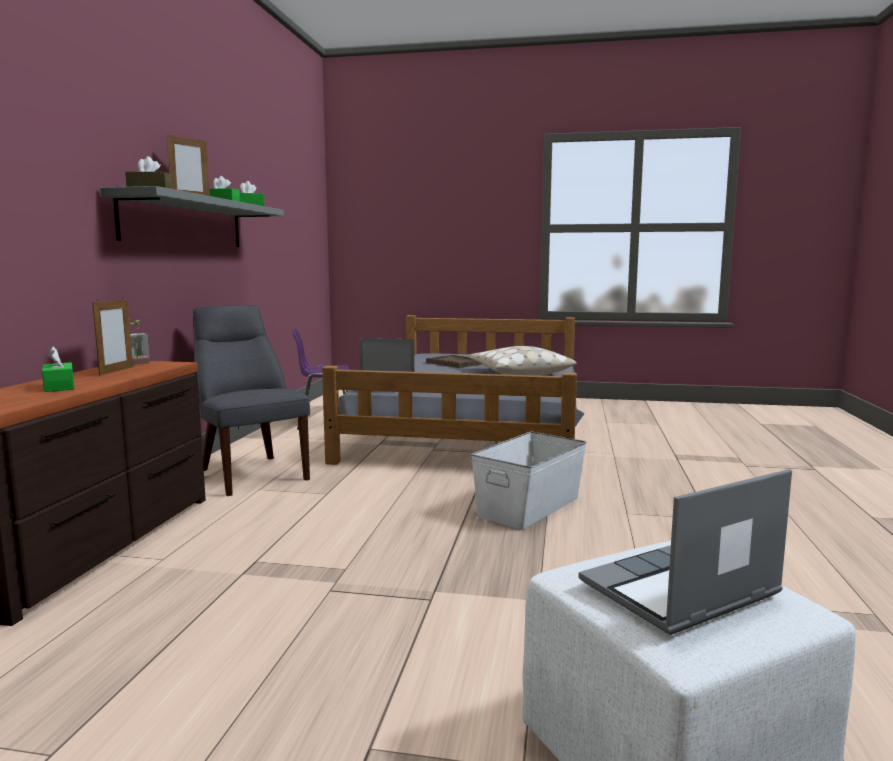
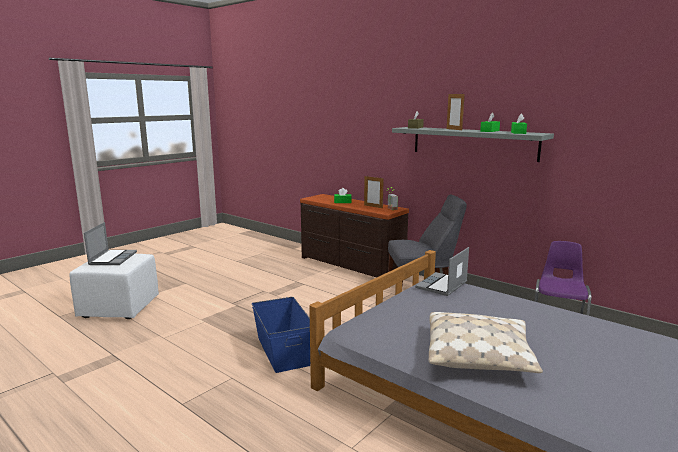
camera: 120 degrees right, 5 degrees up
brown tray [426,355,483,368] -> none
white storage box [471,432,587,530] -> blue storage box [252,297,310,373]

